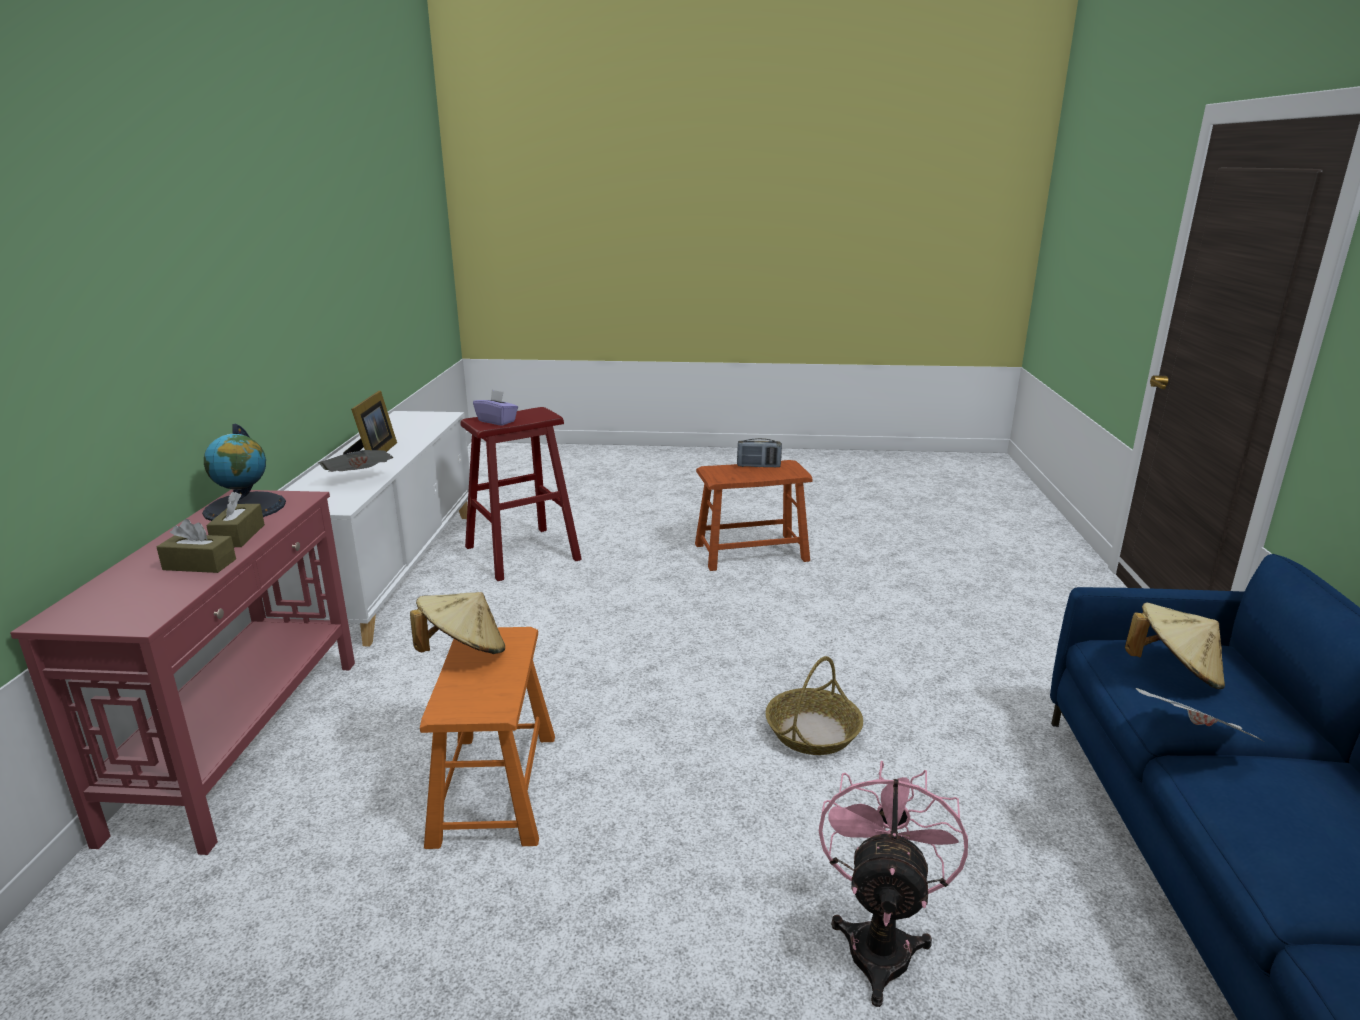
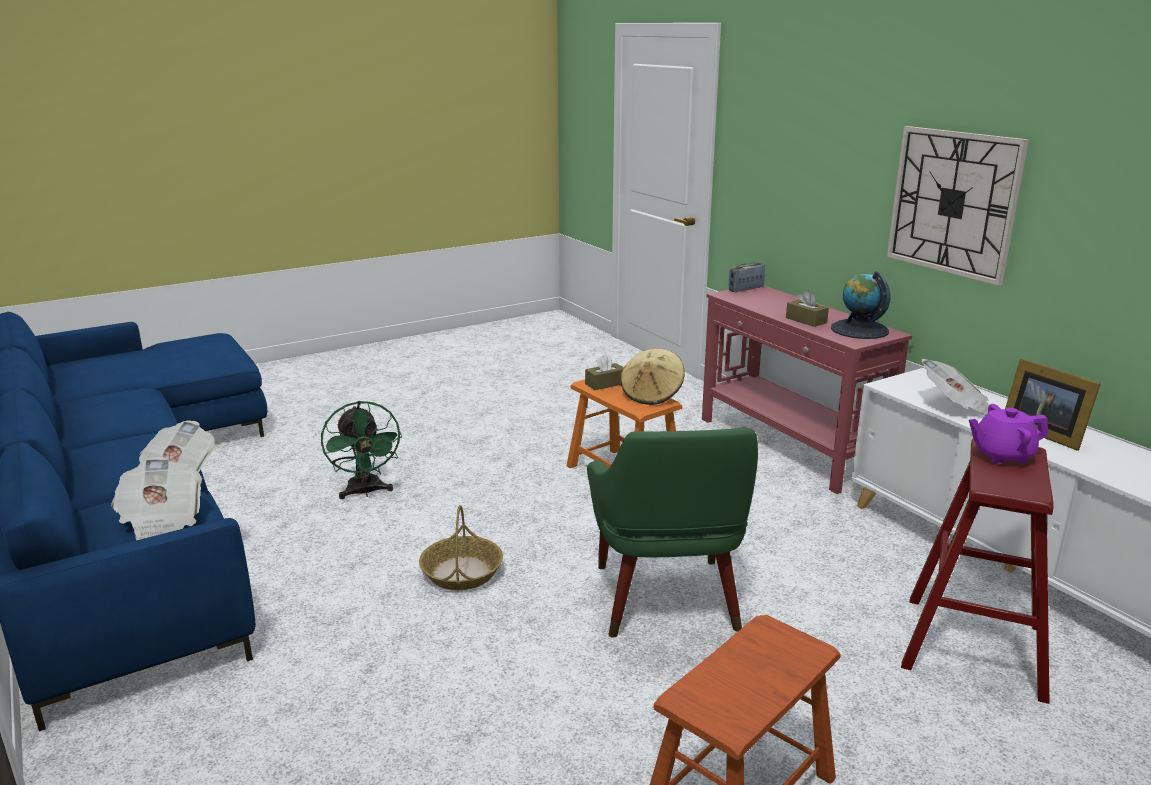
camera: 145 degrees right, 0 degrees up
brown tissue box [157,519,236,573] -> brown tissue box moved to [585,354,624,390]
purple tissue box [473,390,518,426] -> purple teapot [969,404,1048,464]
radio [737,438,782,468] -> radio moved to [729,263,765,292]
pink fan [819,761,968,1007] -> green fan [321,401,402,499]
beige hat [1125,602,1225,689] -> newspaper [111,457,202,540]
none -> green armchair [587,428,758,638]
none -> wall clock [887,126,1029,286]

